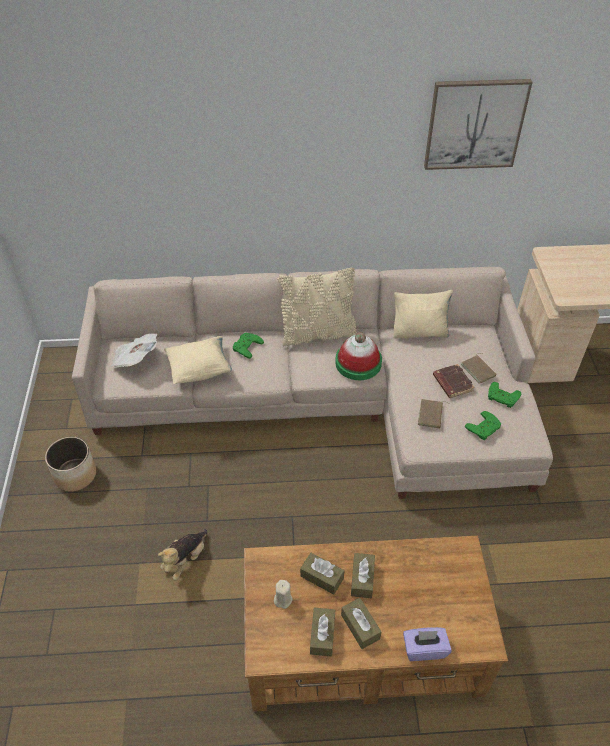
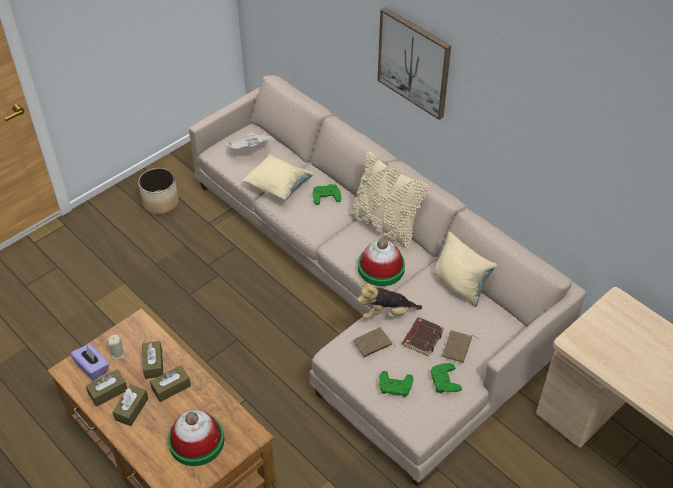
camera: 50 degrees right, 0 degrees up
plush toy [158,529,207,580] -> plush toy moved to [357,283,422,319]
purple tissue box [403,627,452,661] -> purple tissue box moved to [71,344,109,381]
picture [424,79,533,170] -> picture moved to [378,7,451,120]
none -> hat [168,410,224,466]

